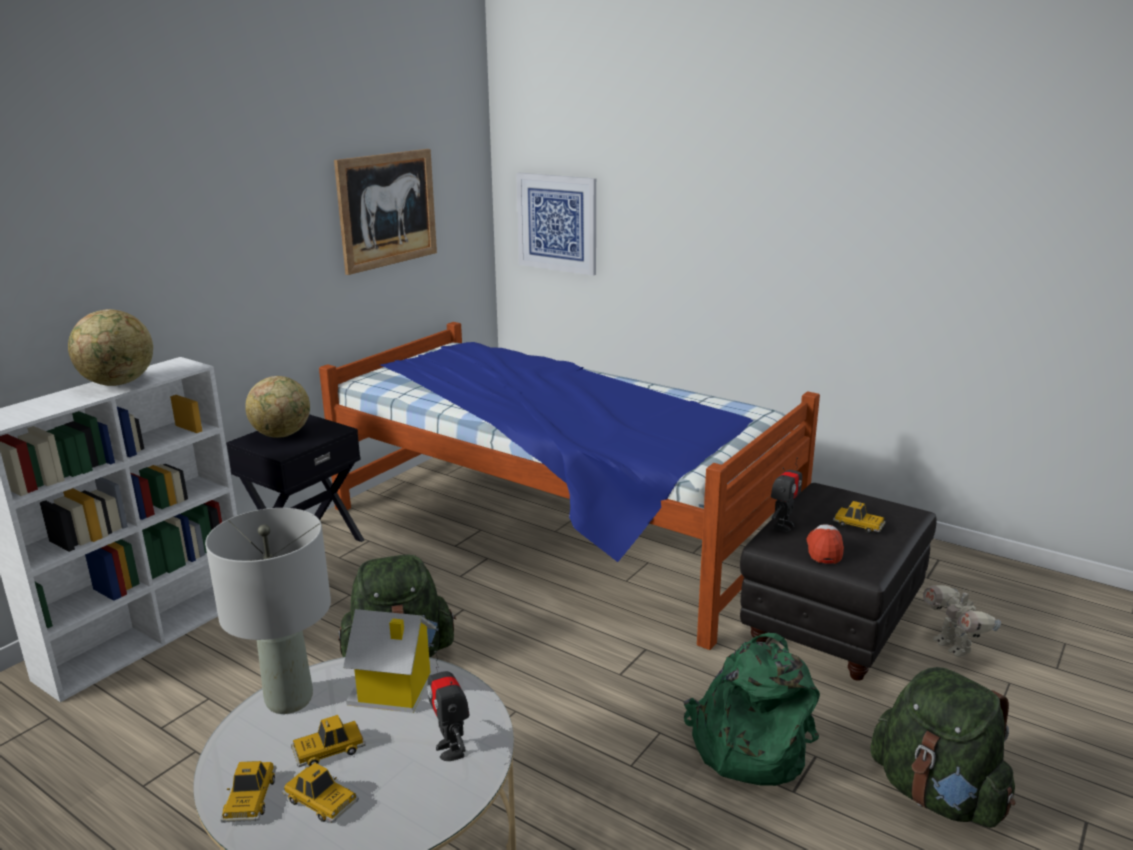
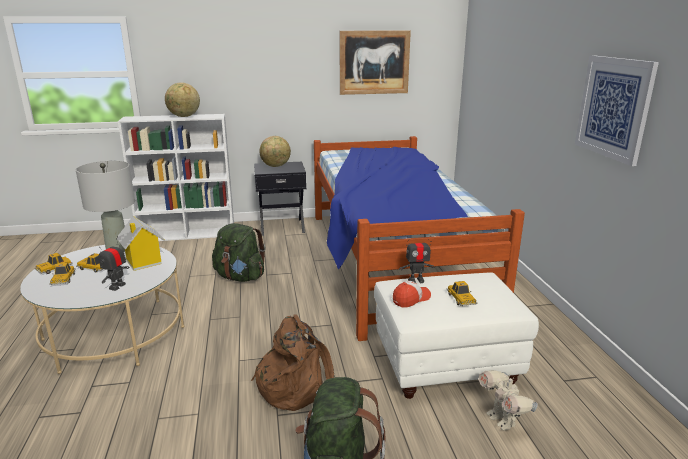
camera: 45 degrees right, 0 degrees up
picture [516,173,596,276] -> picture moved to [575,55,659,166]
green backpack [684,633,820,786] -> brown backpack [251,314,335,411]
black ottoman [740,483,936,681] -> white ottoman [374,272,539,399]
toy robot [923,585,1001,657] -> toy robot turned 45 degrees counterclockwise [479,370,538,430]

